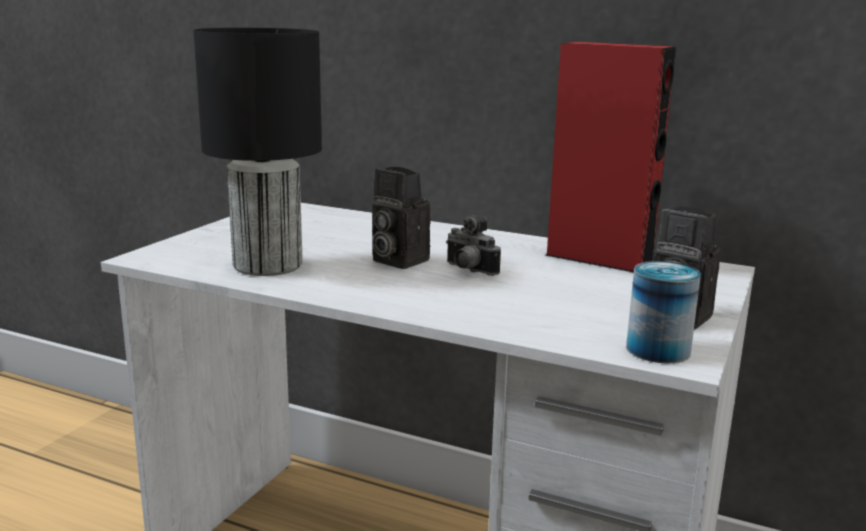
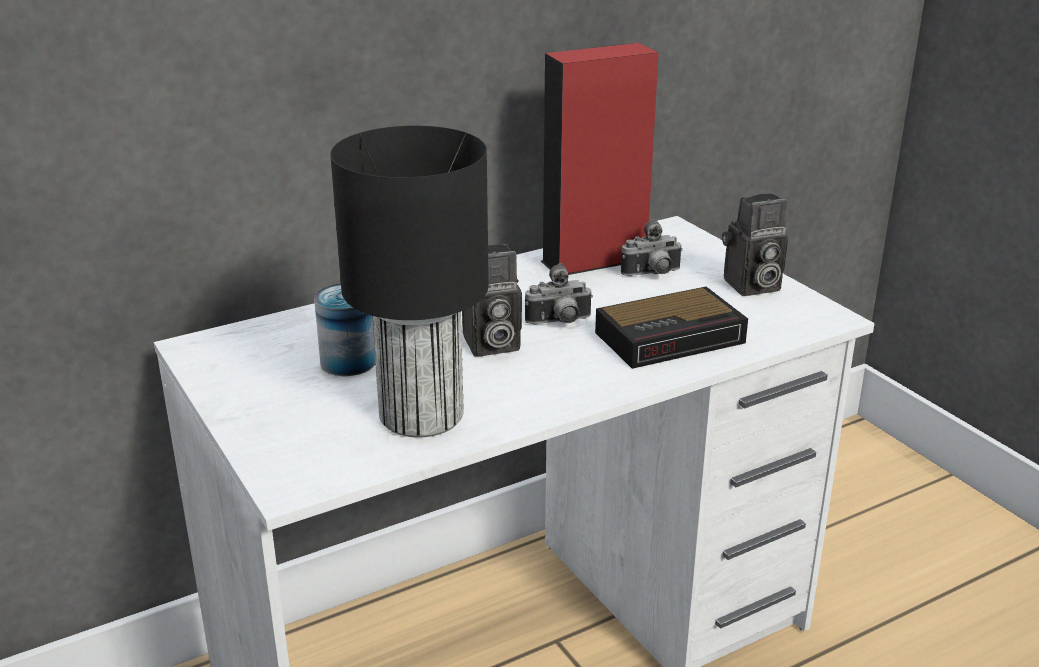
camera: 55 degrees left, 10 degrees up
can [626,261,701,363] -> can moved to [314,284,376,376]
none -> alarm clock [595,287,748,369]
none -> camera [621,219,683,276]

